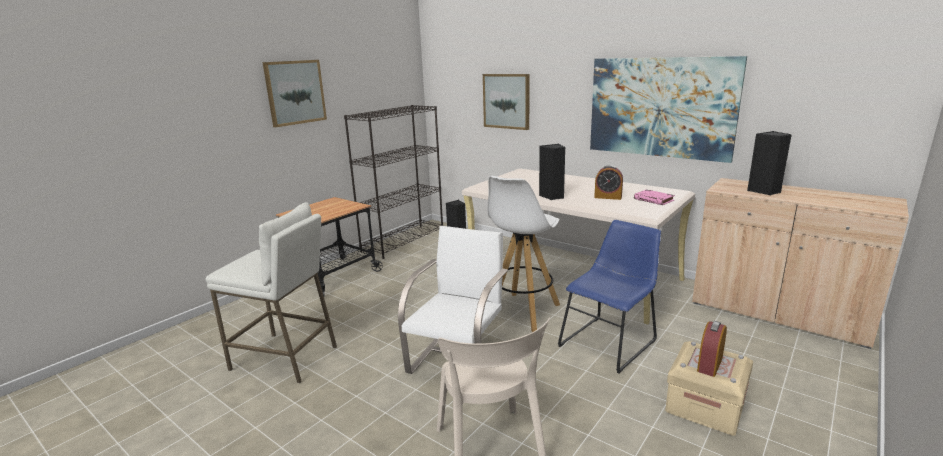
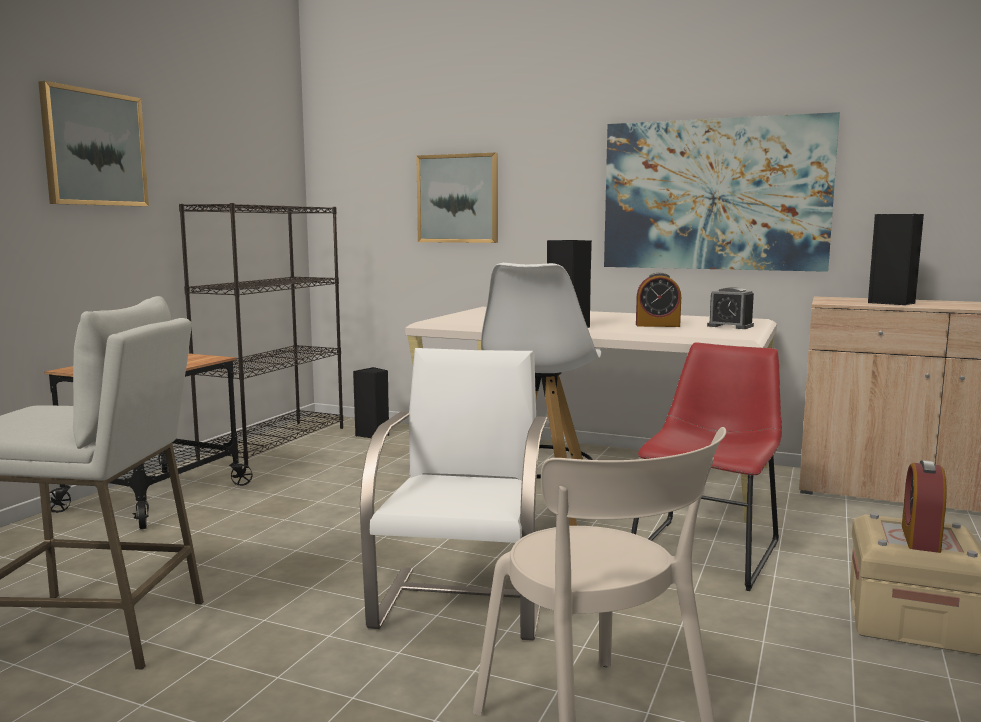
camera: 15 degrees left, 10 degrees down
blue chair [558,220,661,374] -> red chair [631,343,782,591]
pink book [634,189,675,205] -> alarm clock [707,287,754,329]

